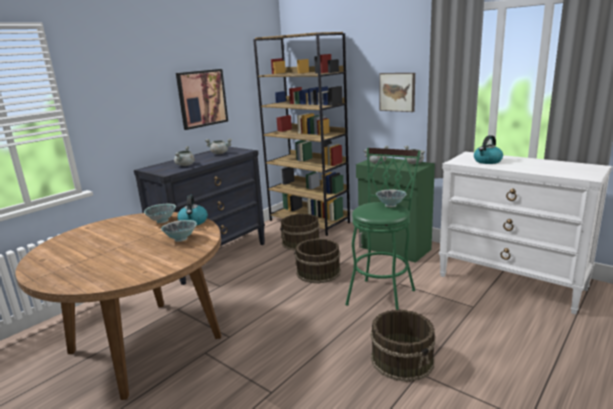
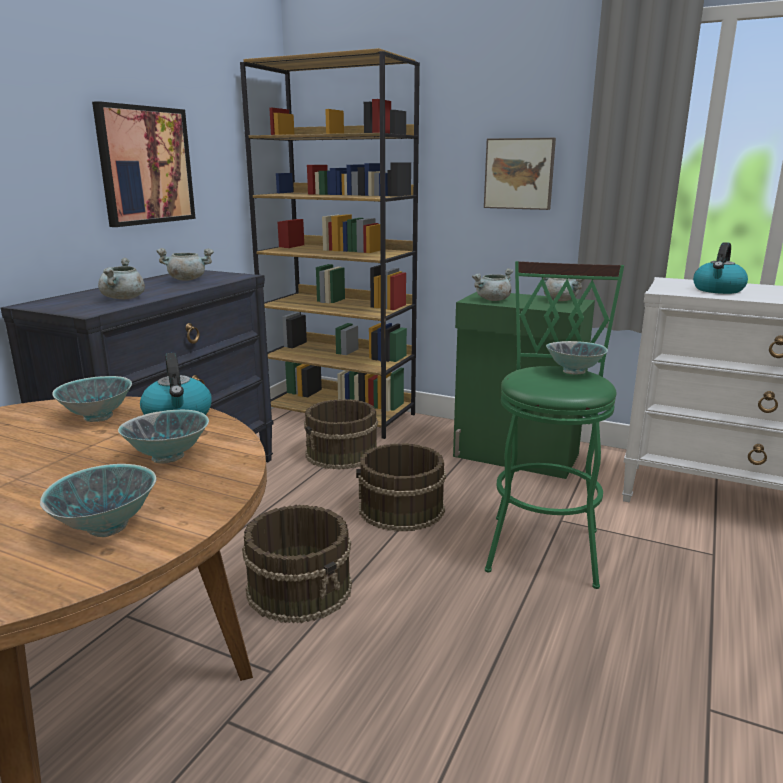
camera: 15 degrees left, 0 degrees up
brown bucket [370,309,435,382] -> brown bucket moved to [242,505,352,623]
none -> bowl [40,464,156,537]

